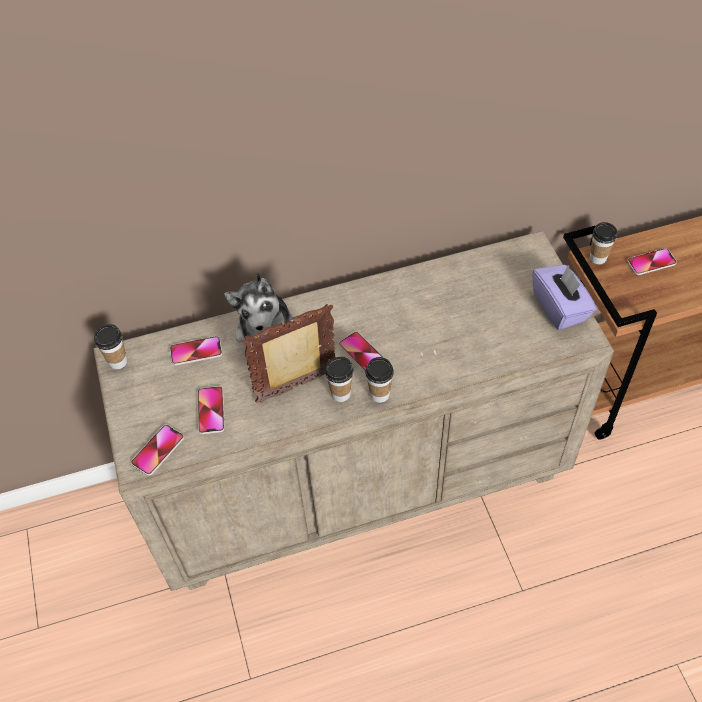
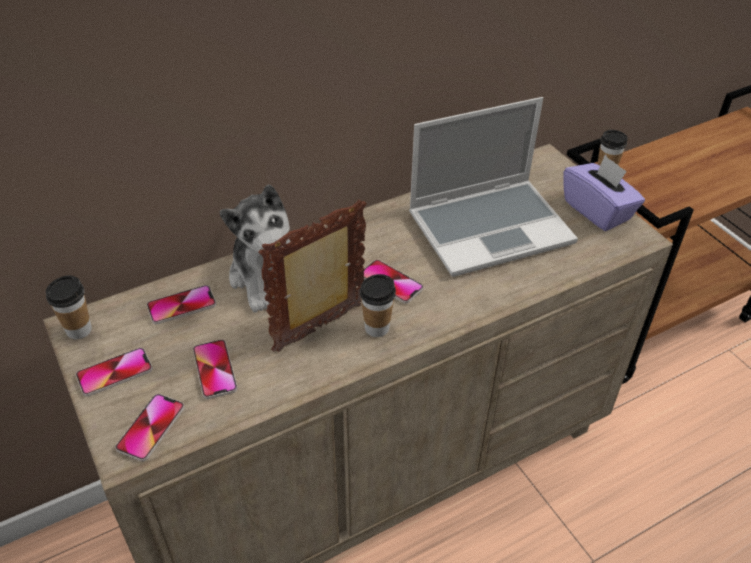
camera: 15 degrees left, 10 degrees down
cup [365,357,394,403] -> none
phone [627,248,677,275] -> phone moved to [76,348,153,396]
none -> laptop [409,97,578,277]

